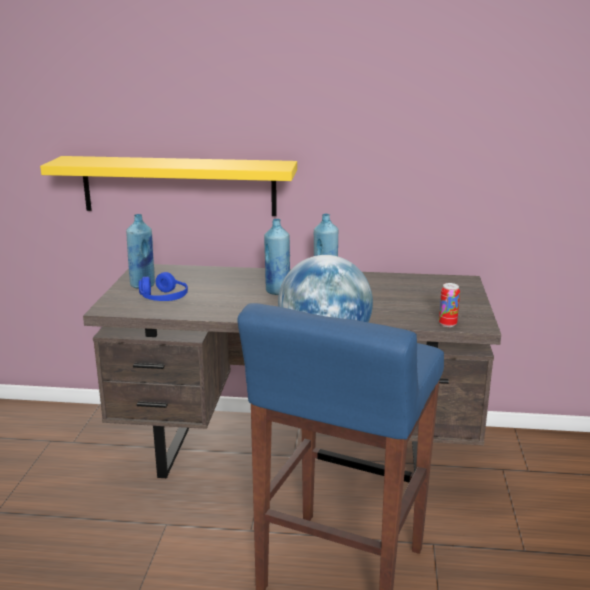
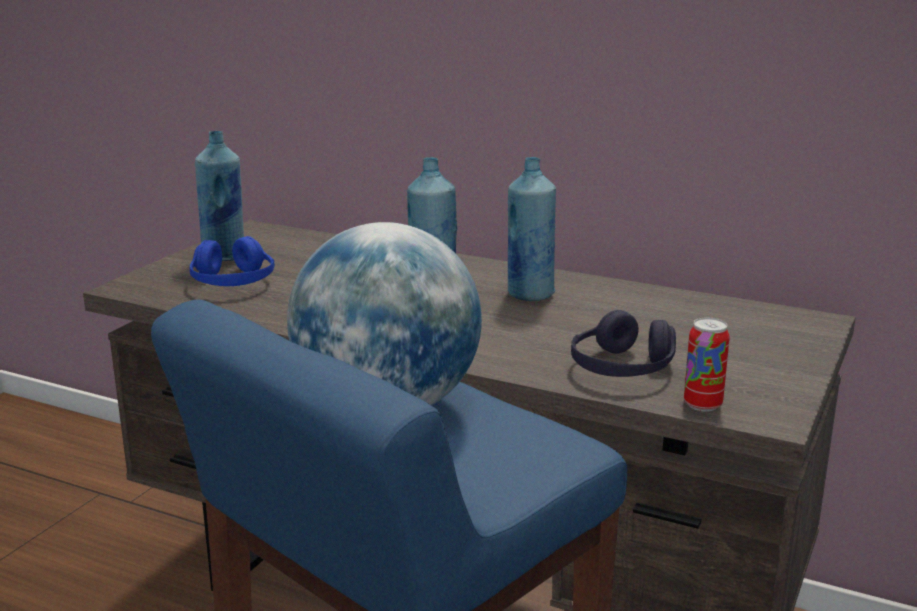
camera: 20 degrees right, 0 degrees up
yellow shelf [40,156,297,216] -> none
none -> purple headphones [571,310,676,377]

